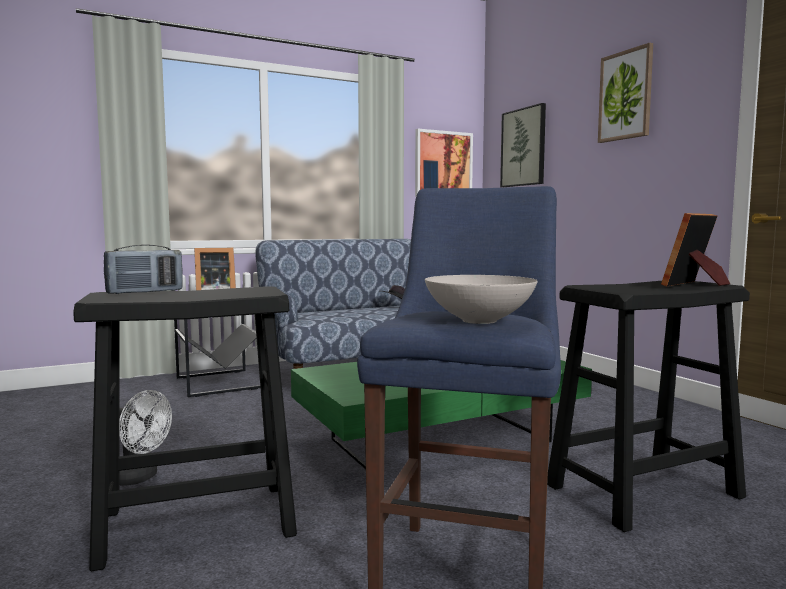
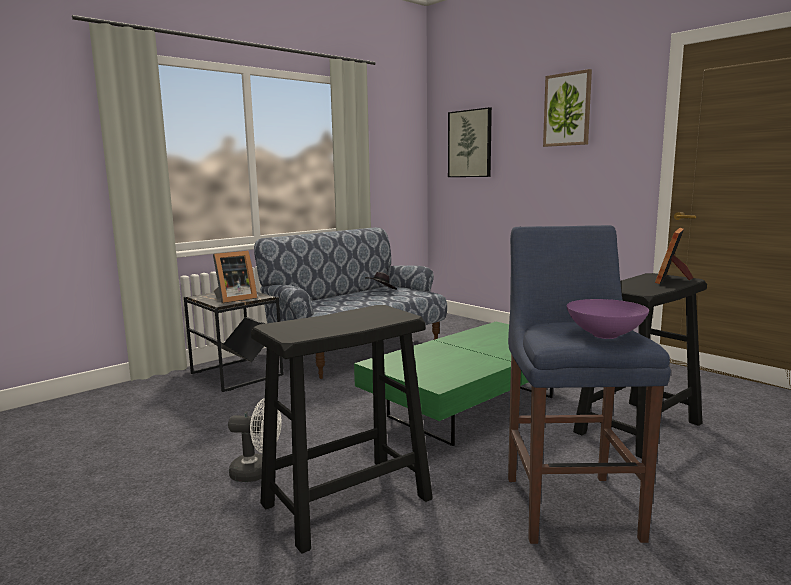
camera: 15 degrees left, 5 degrees up
radio [104,245,183,294] -> none
picture [415,129,473,196] -> none
white bowl [425,275,537,324] -> purple bowl [567,299,649,339]

